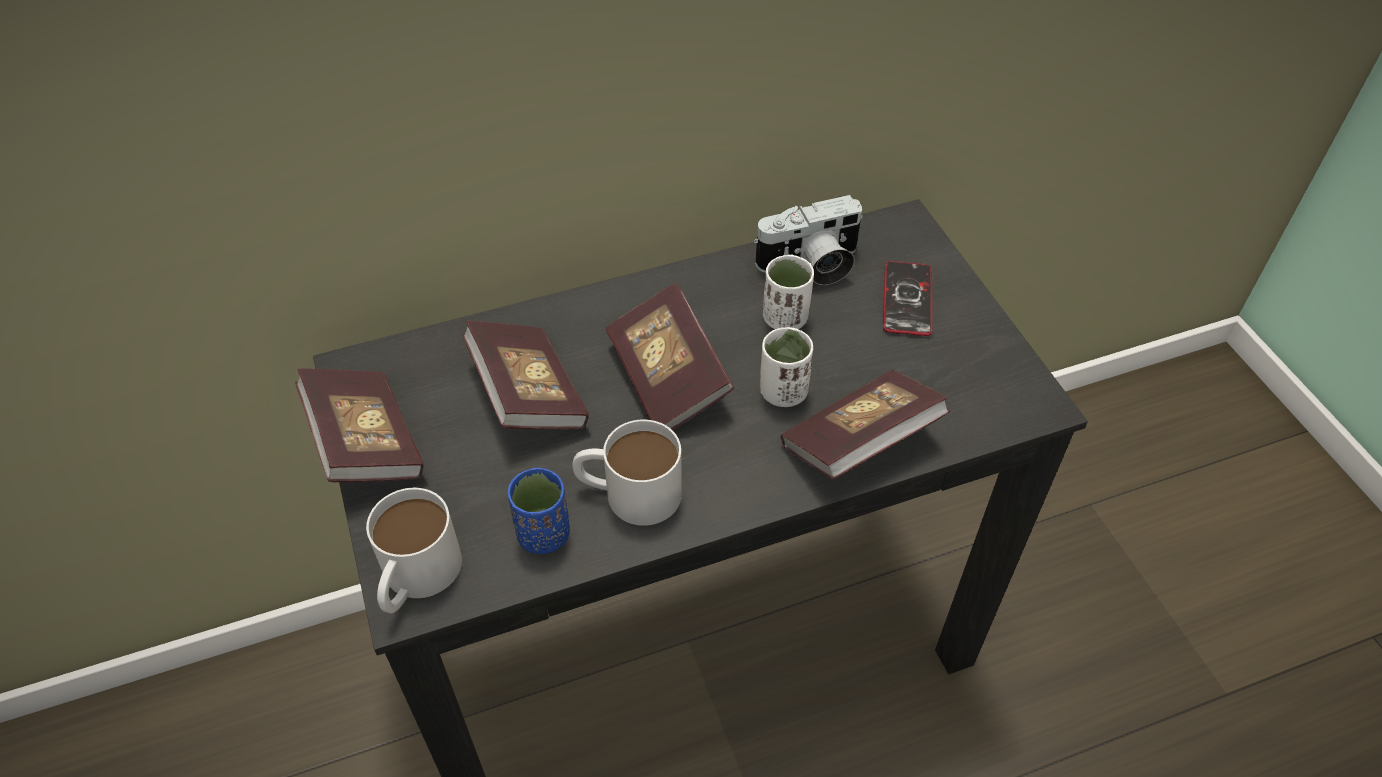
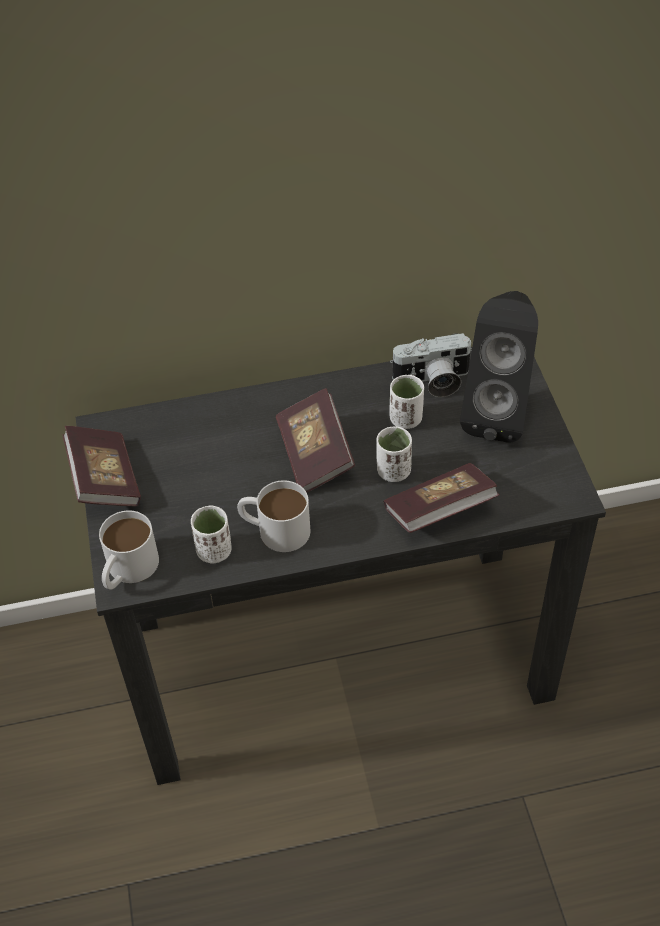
camera: 10 degrees right, 0 degrees up
book [462,321,589,430] -> none
blue cup [507,468,570,554] -> white cup [191,506,232,563]
phone [883,261,932,336] -> black speaker [460,291,538,443]

